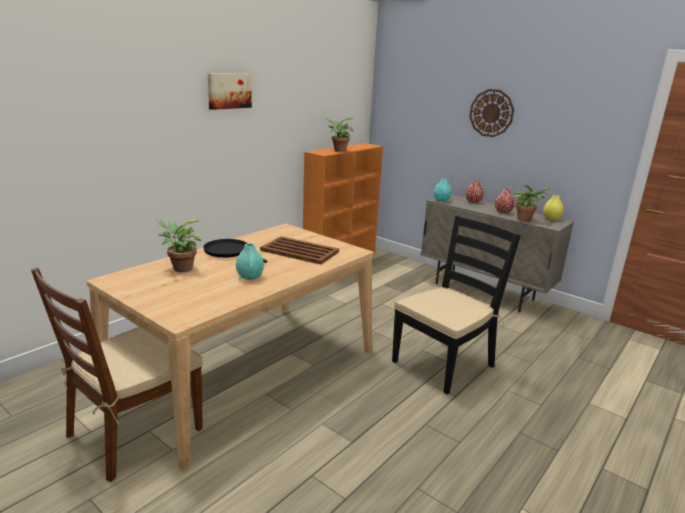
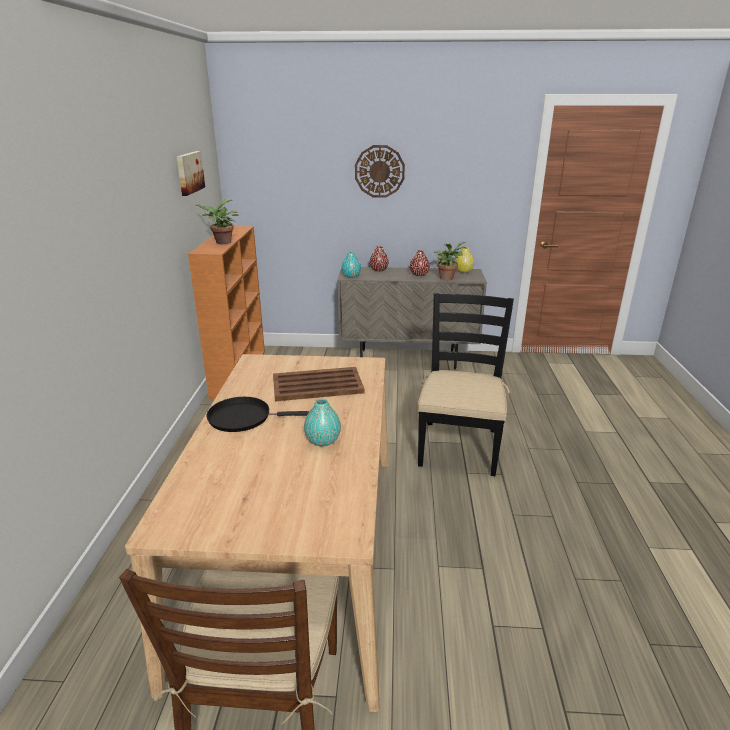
camera: 35 degrees left, 5 degrees up
potted plant [156,219,202,272] -> none
picture [208,73,252,110] -> picture moved to [177,151,205,196]

